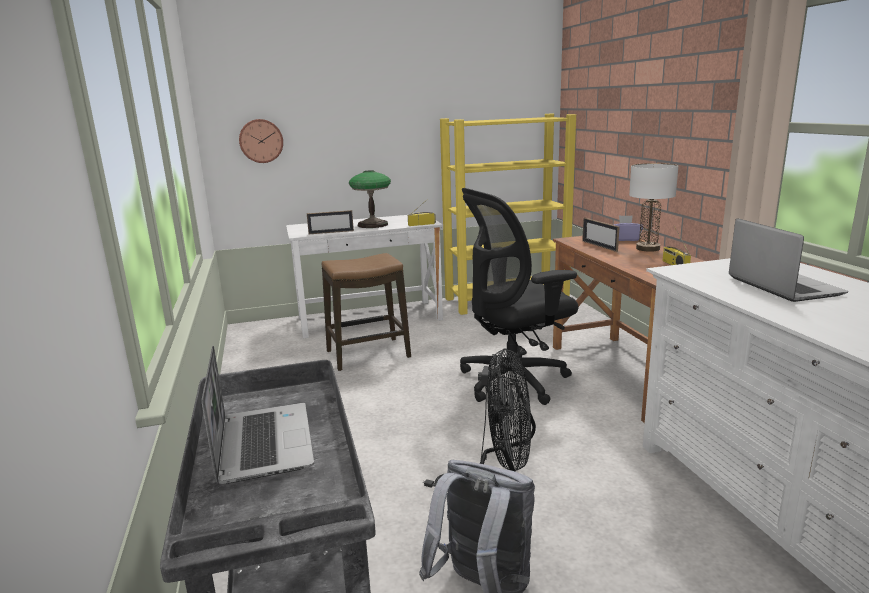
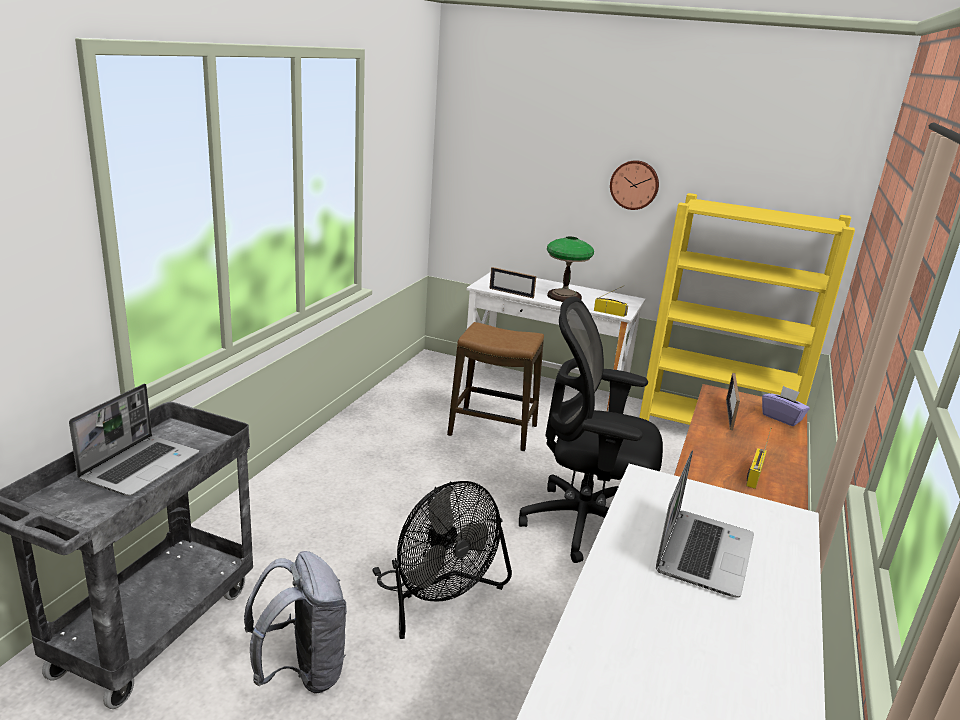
camera: 35 degrees right, 5 degrees up
wall clock [239,119,283,163] -> wall clock moved to [610,160,659,210]
table lamp [629,163,678,252] -> none

